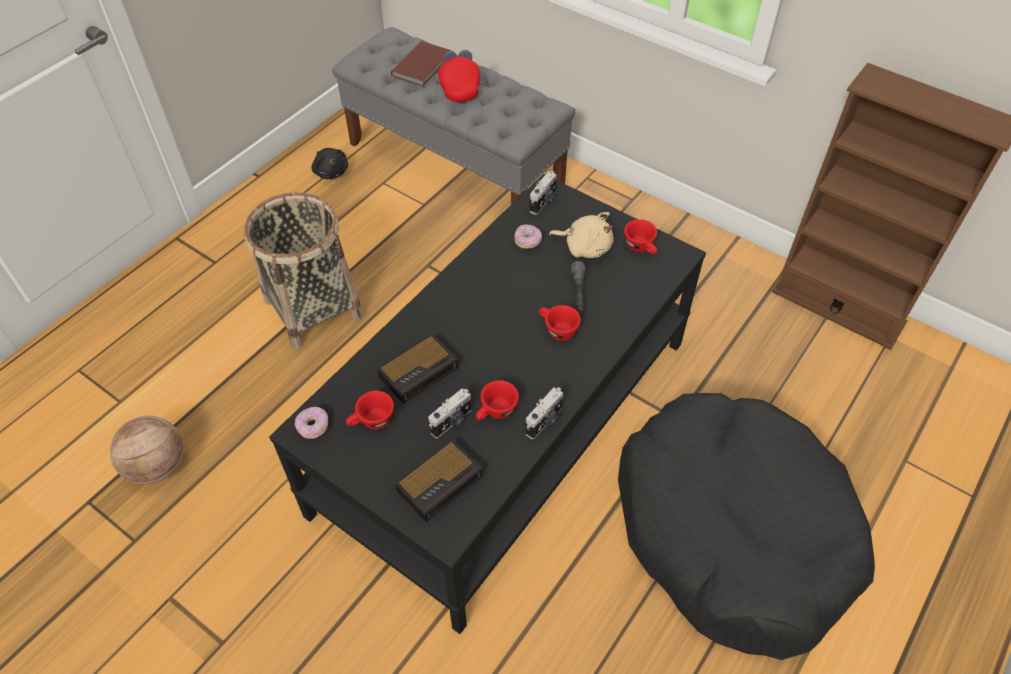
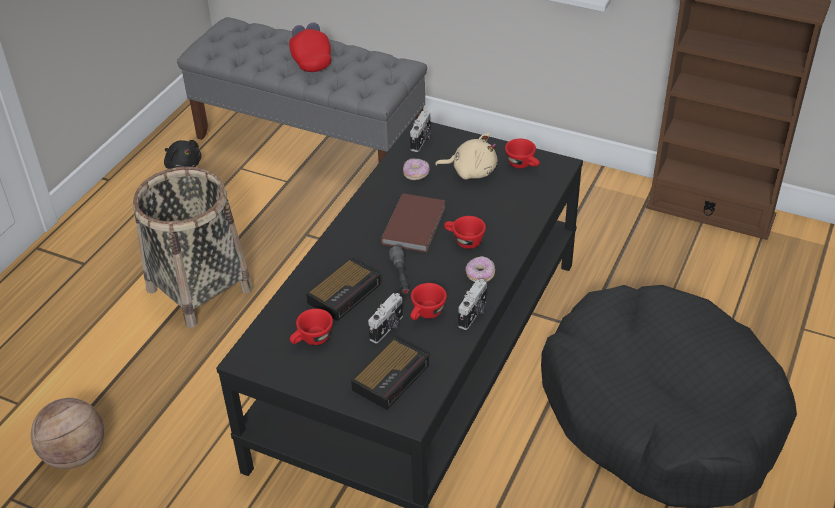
camera: 10 degrees left, 10 degrees down
donut [295,407,328,439] -> donut moved to [465,256,495,282]
brown book [391,41,452,87] -> brown book moved to [380,193,446,252]
grey flashlight [571,261,586,312] -> grey flashlight moved to [389,246,409,294]

